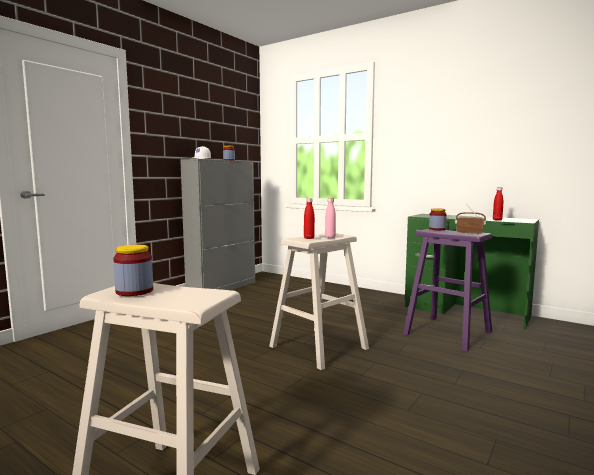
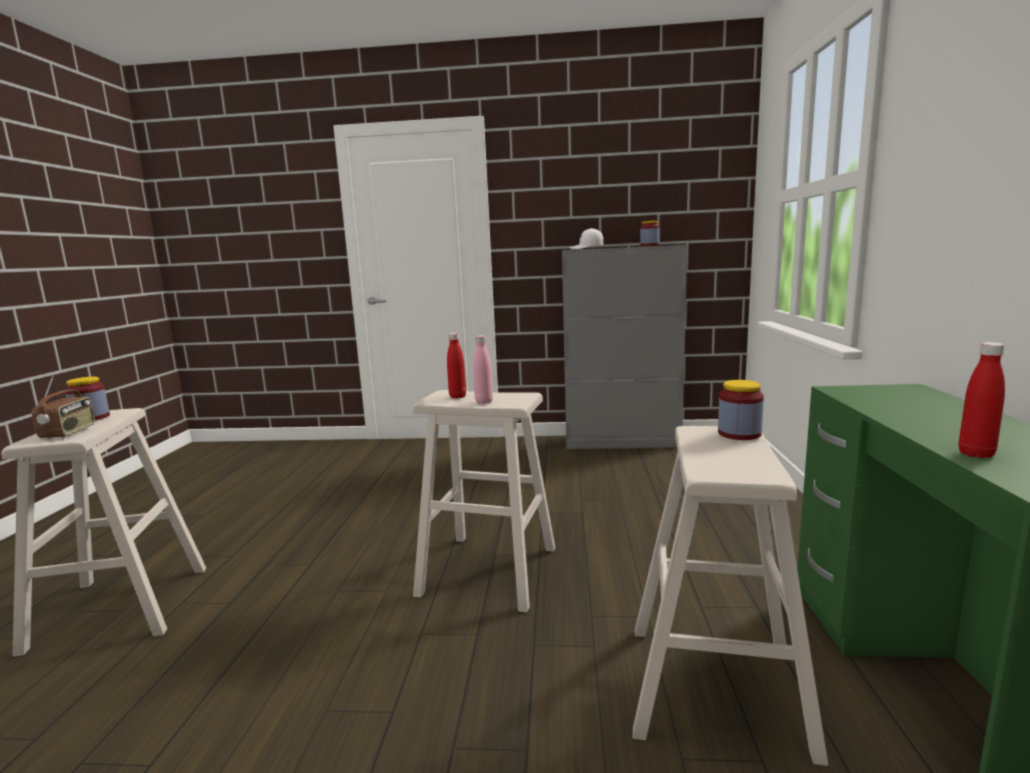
camera: 60 degrees right, 5 degrees up
purple stool [403,229,493,352] -> beige stool [633,426,828,766]
radio [455,204,486,234] -> radio moved to [32,374,95,439]

